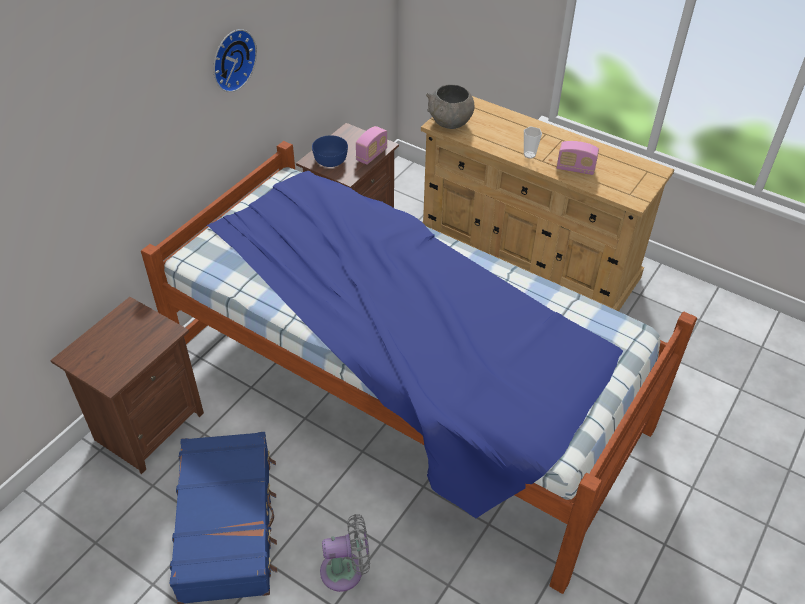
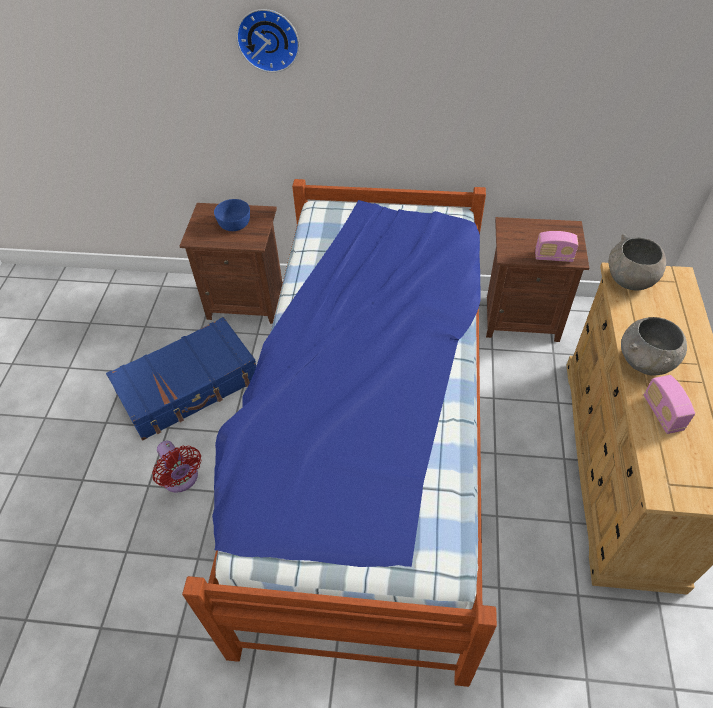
camera: 65 degrees right, 5 degrees up
wall clock [213,29,257,92] -> wall clock moved to [236,9,299,73]
blue bowl [312,135,348,167] -> blue bowl moved to [214,199,250,231]
grey fan [320,514,370,592] -> red fan [152,441,201,493]
cup [524,126,542,159] -> grey bowl [621,317,687,376]

